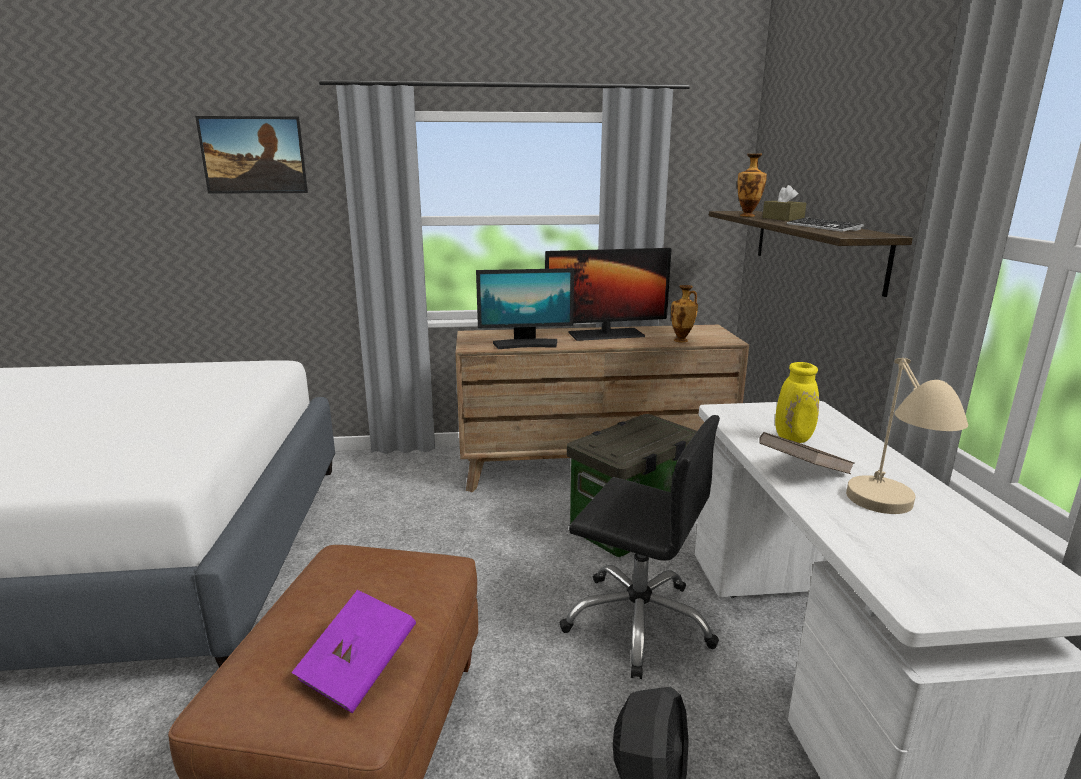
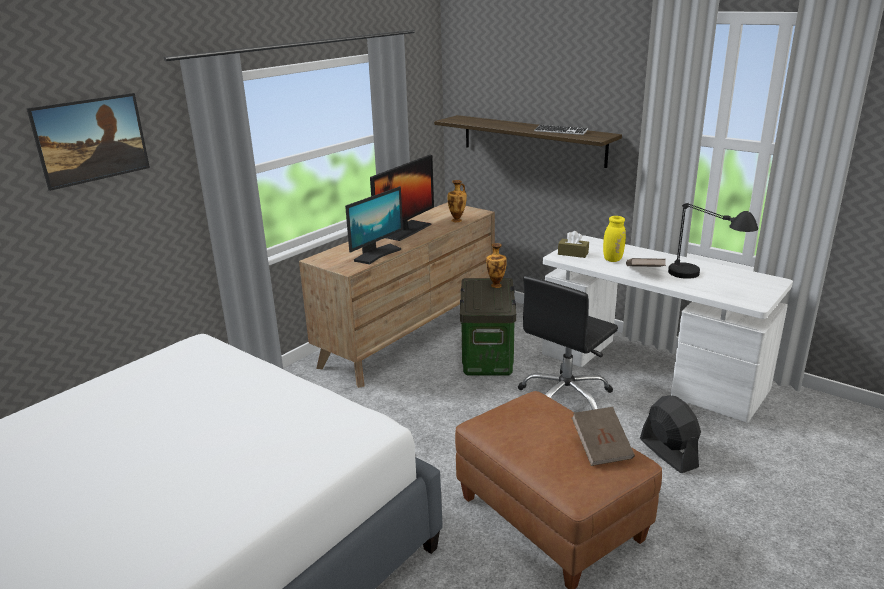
camera: 45 degrees left, 5 degrees up
purple book [291,590,416,713] -> brown book [572,407,635,466]
black office chair [560,415,720,679] -> black office chair turned 150 degrees clockwise [518,276,618,410]
vase [737,154,767,217] -> vase moved to [486,243,507,288]
brown tissue box [762,185,806,221] -> brown tissue box moved to [558,231,589,258]
beige table lamp [846,358,968,514] -> black table lamp [668,203,758,279]

